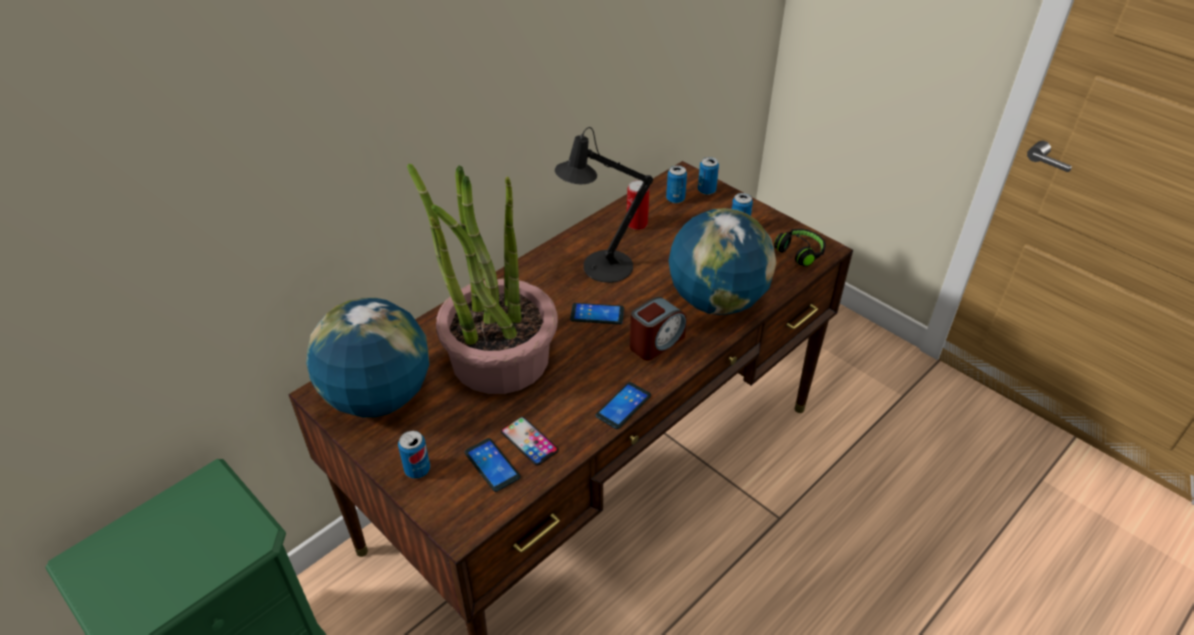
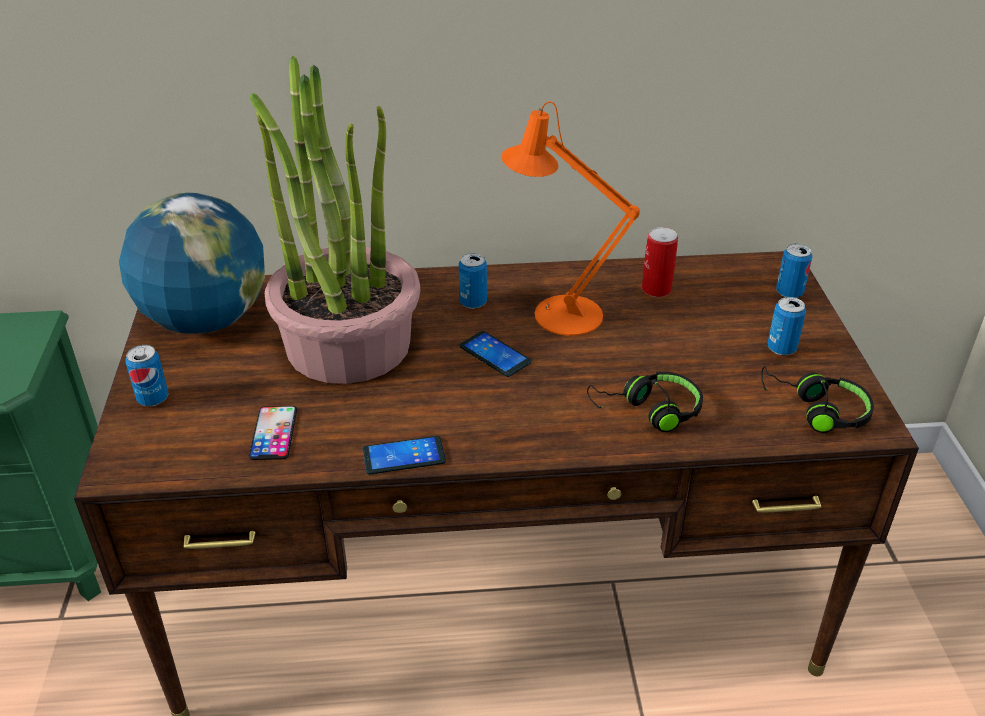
camera: 40 degrees right, 5 degrees down
phone [465,438,521,492] -> none
black table lamp [555,127,653,283] -> orange table lamp [501,101,640,336]
alarm clock [630,297,686,360] -> none
can [666,165,687,203] -> can moved to [459,253,487,309]
globe [669,208,776,315] -> black headphones [587,372,703,432]

